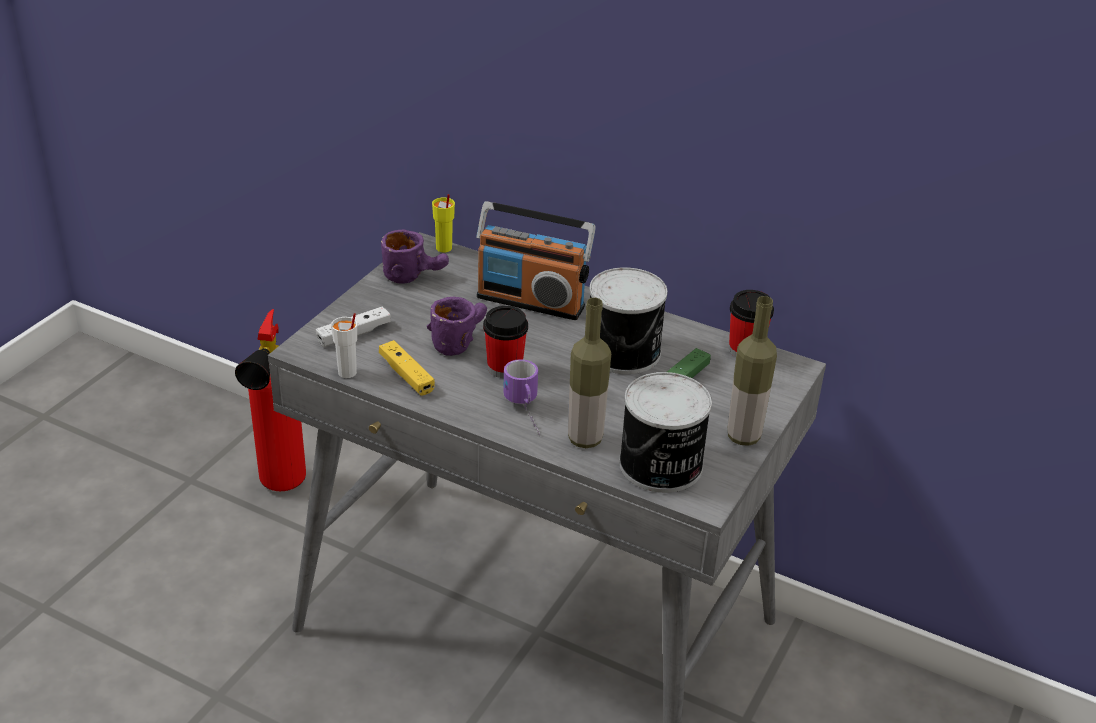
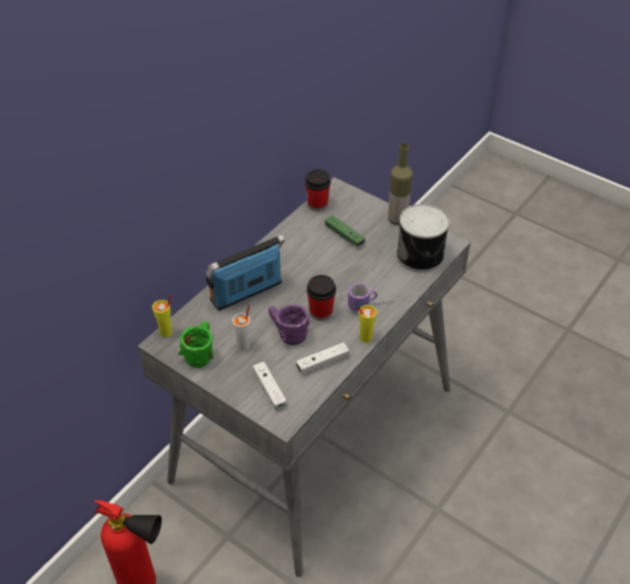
camera: 80 degrees left, 10 degrees up
white cup [331,313,357,378] -> white cup moved to [232,305,250,351]
yellow game controller [379,340,435,395] -> white game controller [296,343,349,373]
purple mug [381,229,449,284] -> green mug [178,321,213,368]
radio [476,201,596,320] -> radio turned 150 degrees counterclockwise [206,235,285,311]
bottle [568,298,611,448] -> none
can [590,267,668,374] -> none
none -> yellow cup [358,305,377,343]

